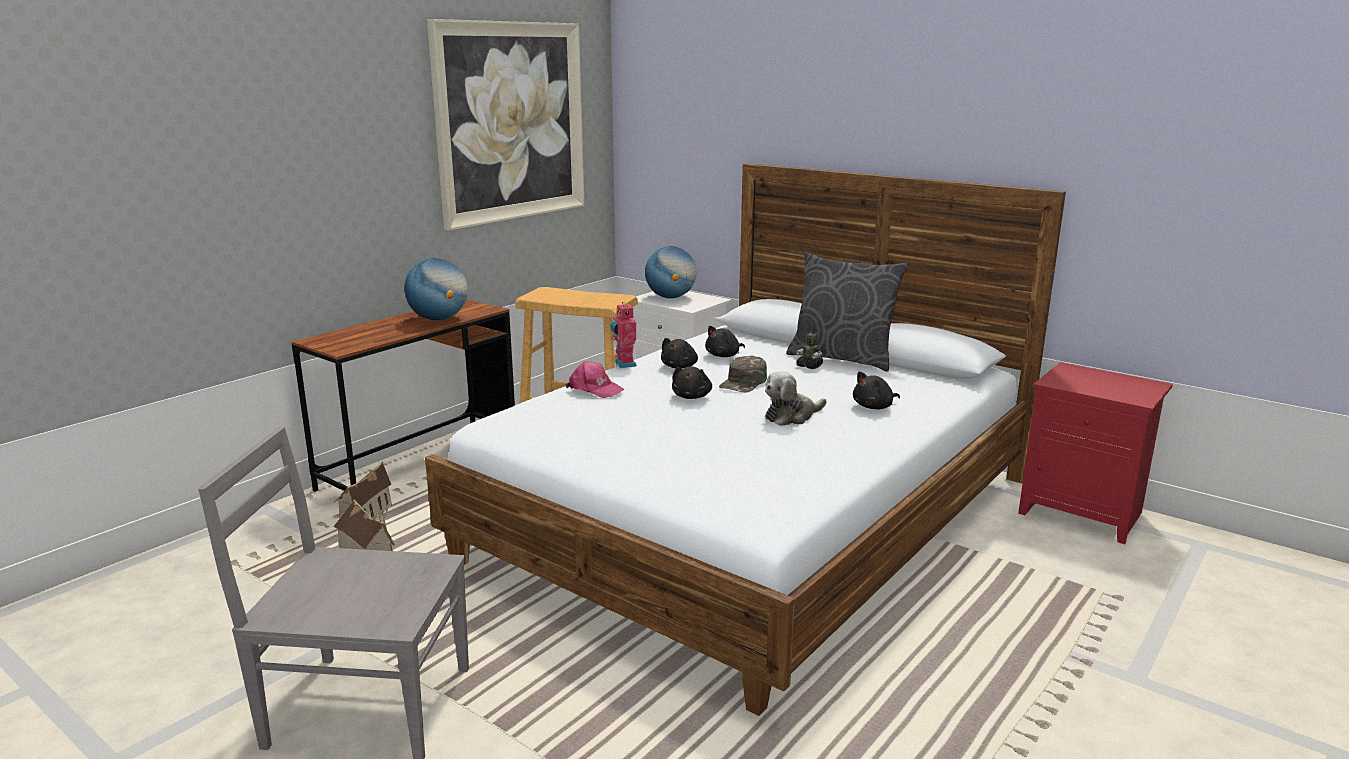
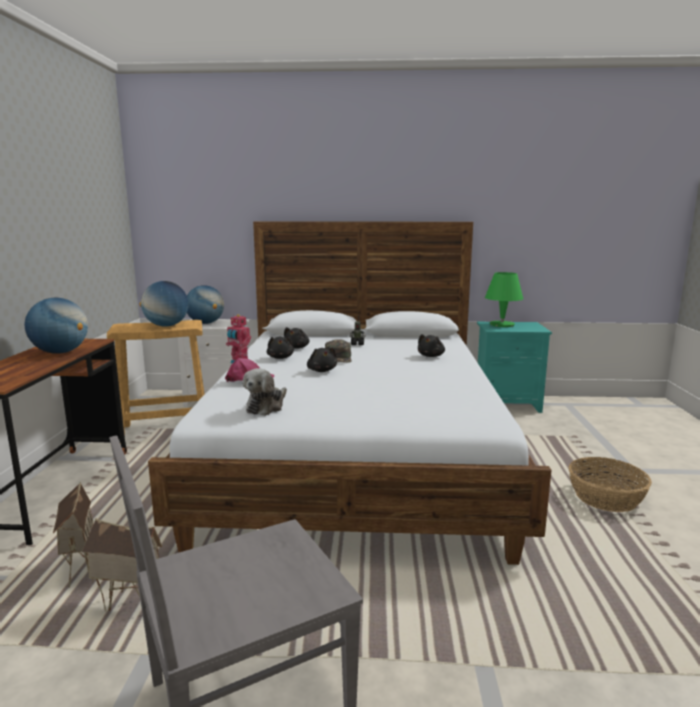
camera: 35 degrees left, 5 degrees down
picture [427,19,584,230] -> none
plush toy [765,371,826,426] -> plush toy moved to [243,368,287,416]
grey pillow [786,252,909,372] -> none
red nightstand [1018,362,1173,544] -> turquoise nightstand [477,322,552,413]
none -> globe [140,281,189,327]
none -> green table lamp [485,272,523,327]
none -> basket [568,457,652,512]

